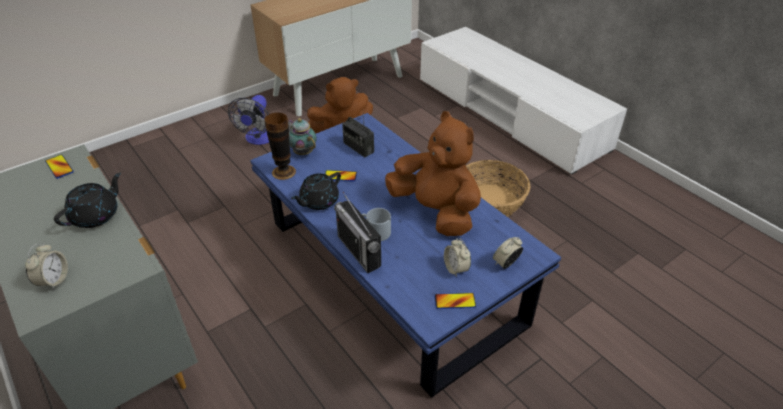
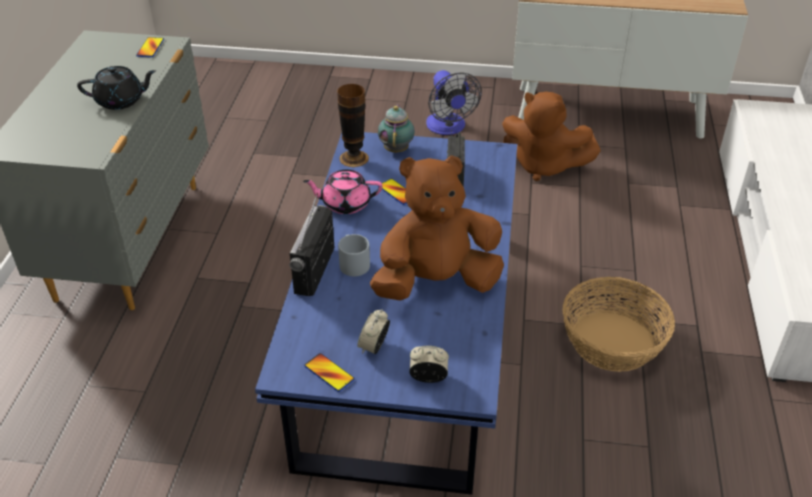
camera: 45 degrees right, 0 degrees up
alarm clock [25,243,68,290] -> none
fan [228,95,269,145] -> fan turned 75 degrees counterclockwise [426,70,482,135]
black teapot [291,172,341,210] -> pink teapot [303,170,383,214]
brown plush toy [385,111,481,236] -> brown plush toy turned 105 degrees counterclockwise [370,155,504,300]

